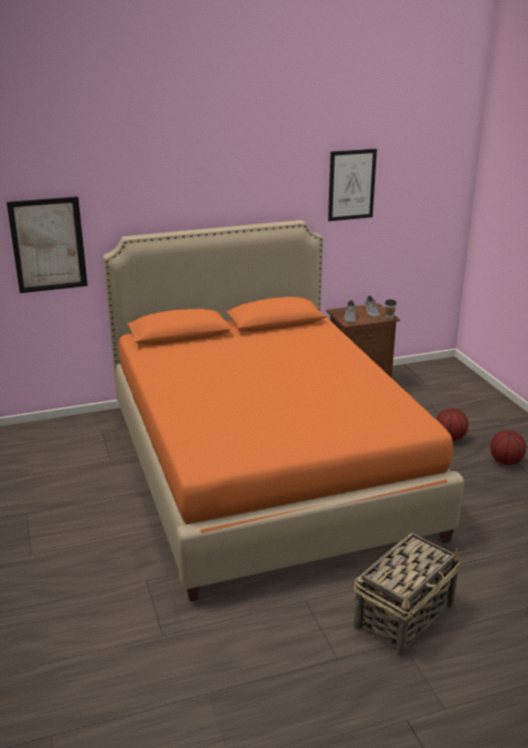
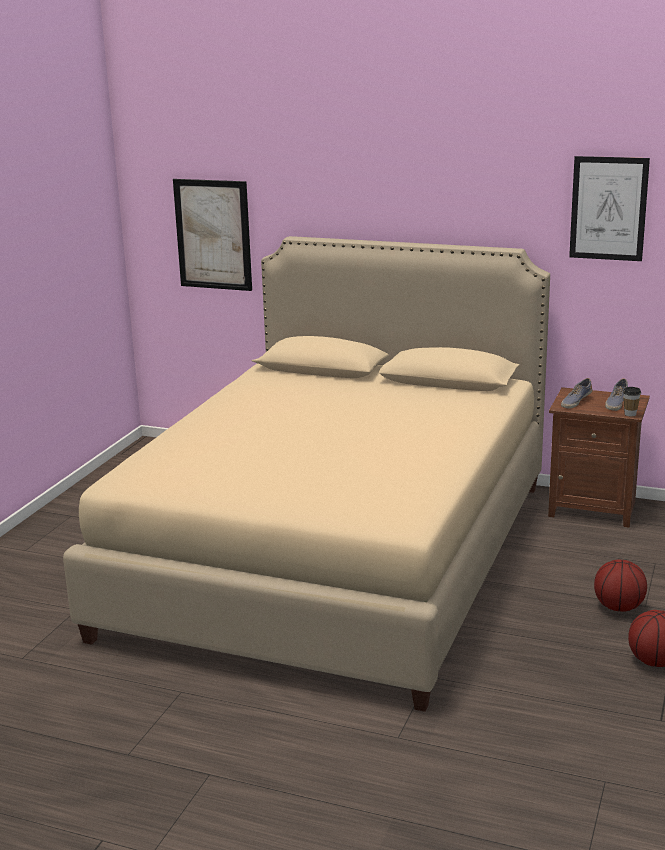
camera: 40 degrees right, 5 degrees down
orange bed [103,220,464,602] -> beige bed [63,236,550,712]
basket [353,533,461,656] -> none

